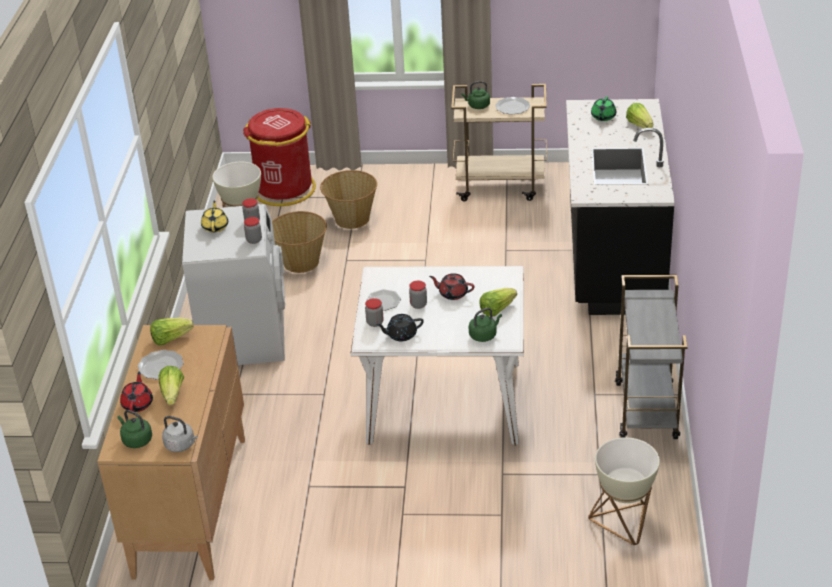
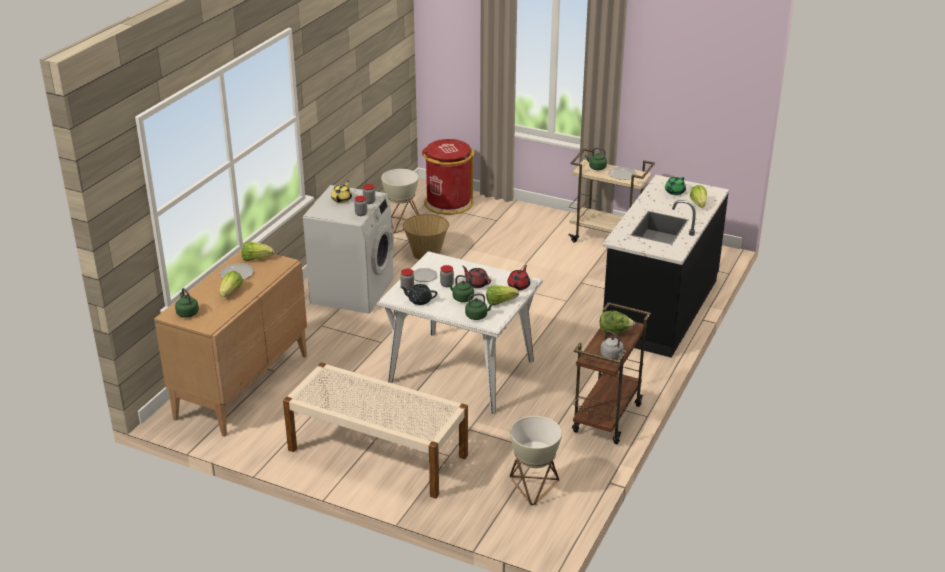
camera: 20 degrees right, 5 degrees down
red teapot [120,372,153,412] -> red teapot moved to [507,265,530,291]
grey kettle [162,416,198,452] -> grey kettle moved to [600,331,626,359]
basket [320,170,377,229] -> none
grey cart [614,275,687,439] -> brown cart [572,302,651,444]
none -> beige bench [283,362,468,499]
none -> green kettle [448,275,474,302]
none -> lettuce [599,311,635,334]

